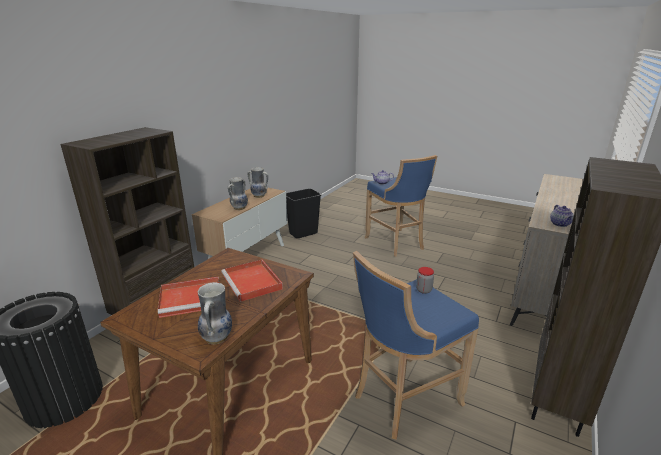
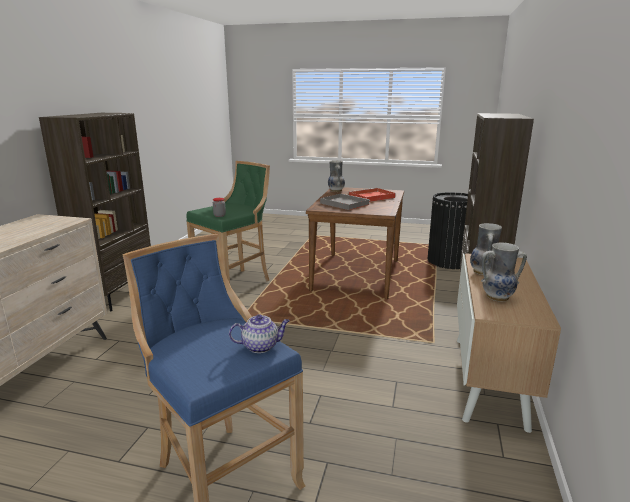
camera: 165 degrees right, 5 degrees down
red tray [221,259,283,302] -> grey tray [320,193,370,210]
black trash can [286,188,321,238] -> none
blue stool [353,251,479,440] -> green stool [186,161,270,283]
teapot [550,205,574,227] -> none

